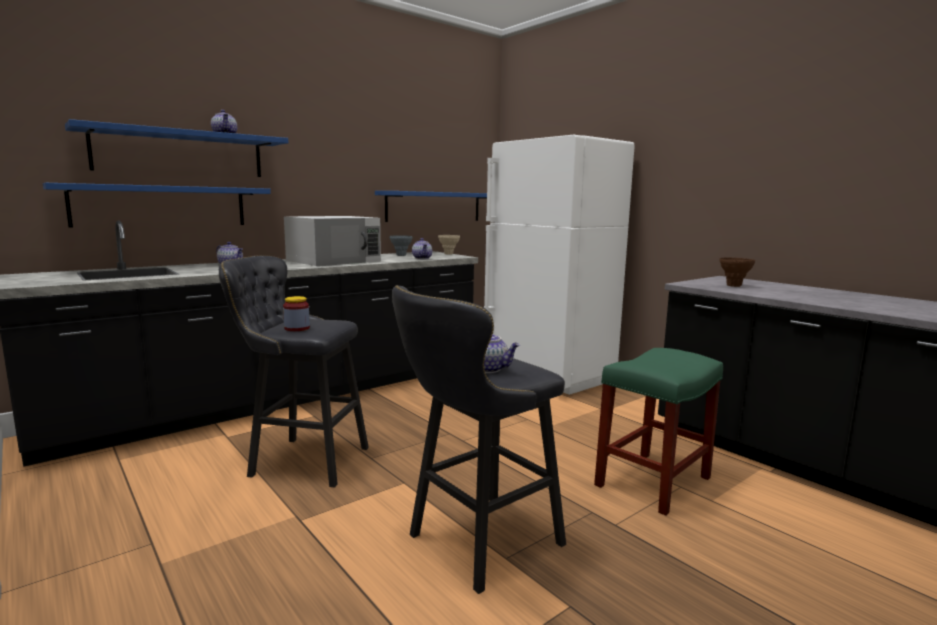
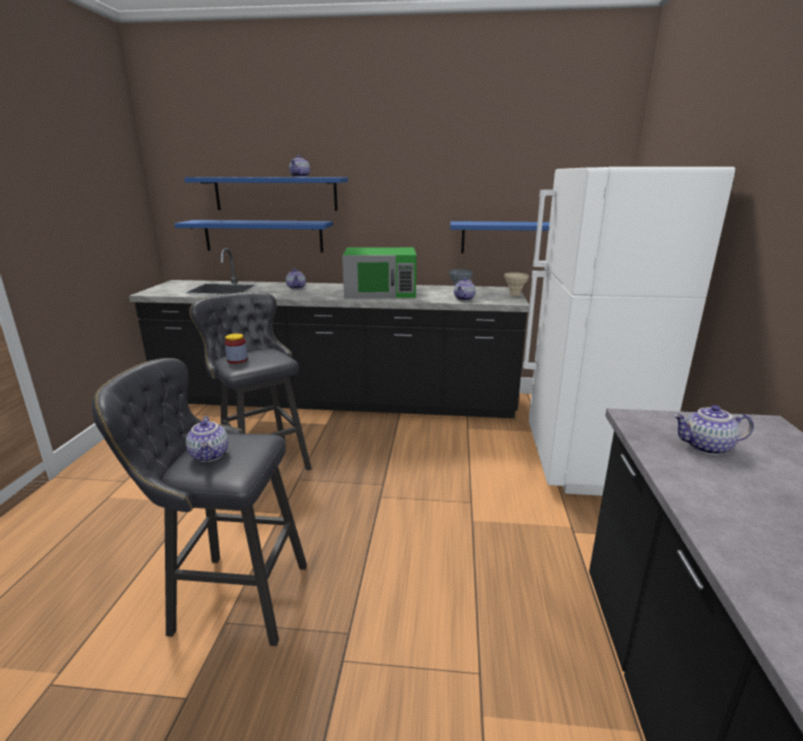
camera: 45 degrees right, 10 degrees up
white microwave [284,216,381,267] -> green microwave [342,247,416,299]
green stool [594,348,723,516] -> none
brown vase [720,258,755,287] -> teapot [673,405,754,455]

